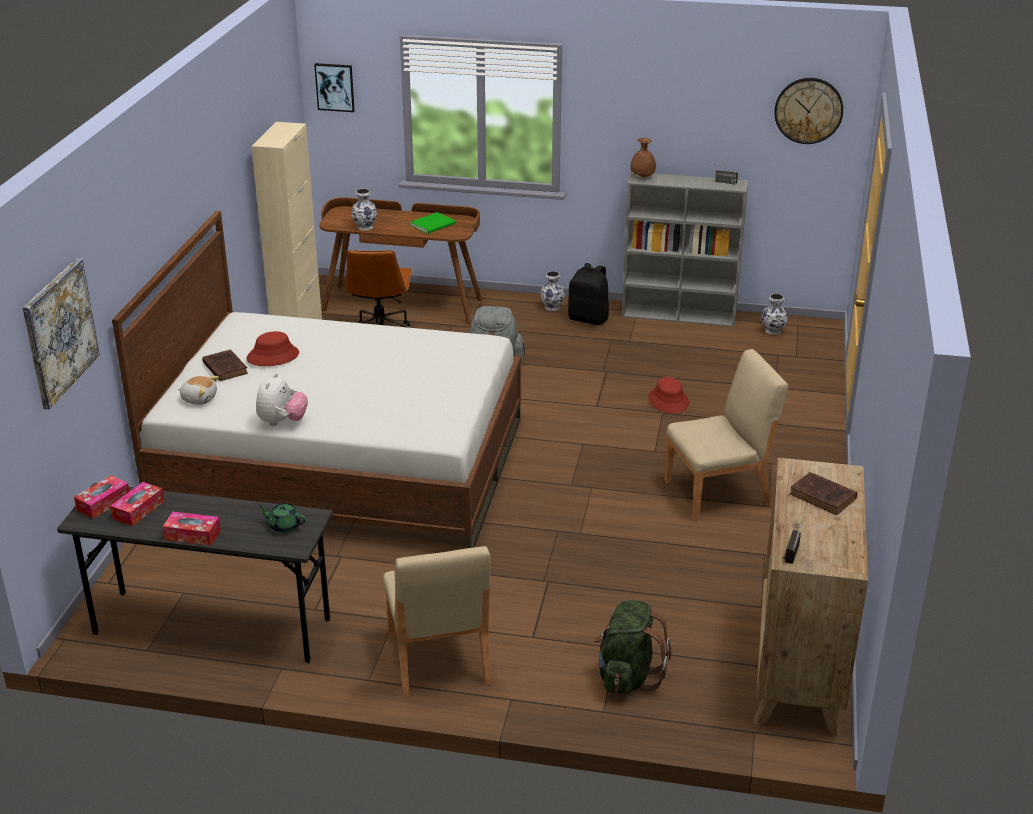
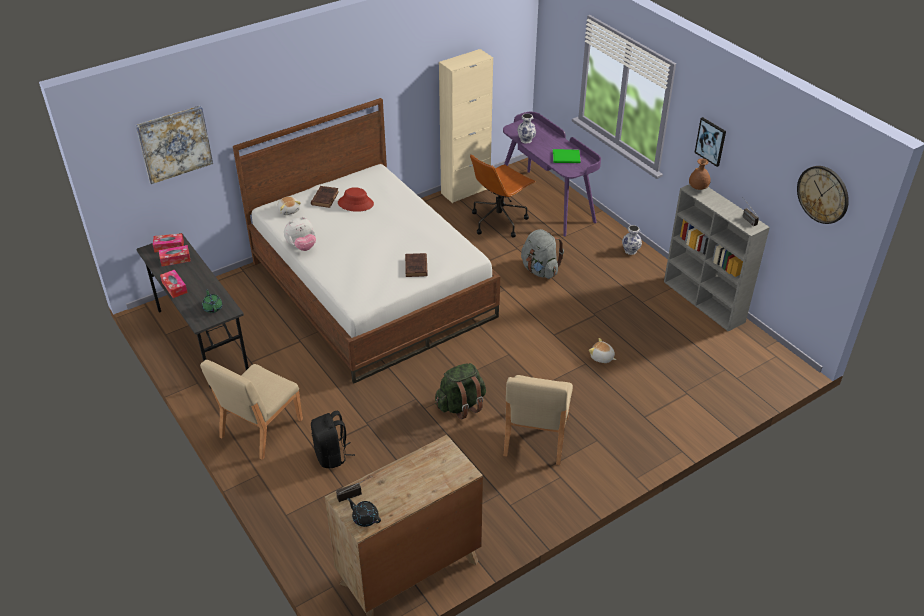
camera: 45 degrees right, 10 degrees up
picture [314,63,355,112] -> picture moved to [694,117,726,167]
brown desk [319,197,482,325] -> purple desk [503,112,601,236]
black backpack [568,263,609,325] -> black backpack moved to [311,411,355,468]
green backpack [593,600,672,695] -> green backpack moved to [435,363,486,420]
red hat [649,377,689,414] -> plush toy [589,338,616,363]
beige chair [665,349,788,521] -> beige chair turned 75 degrees clockwise [504,375,573,465]
vase [762,294,787,335] -> none
brown book [790,472,857,515] -> brown book moved to [405,253,428,277]
none -> black teapot [347,498,381,527]

